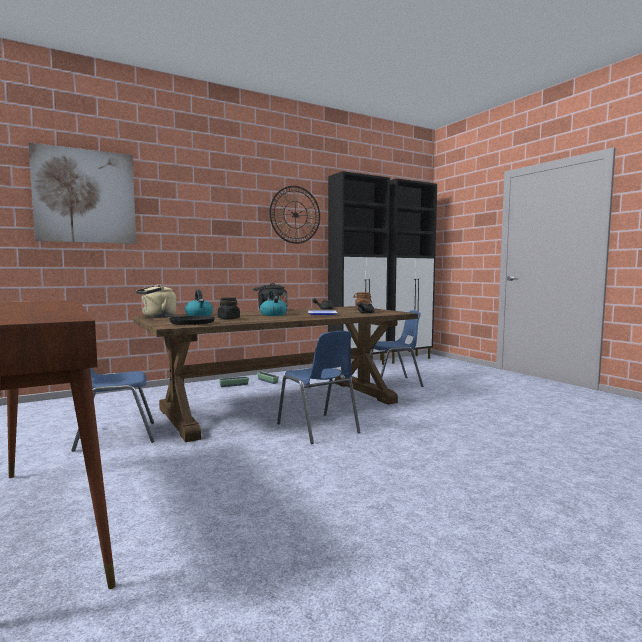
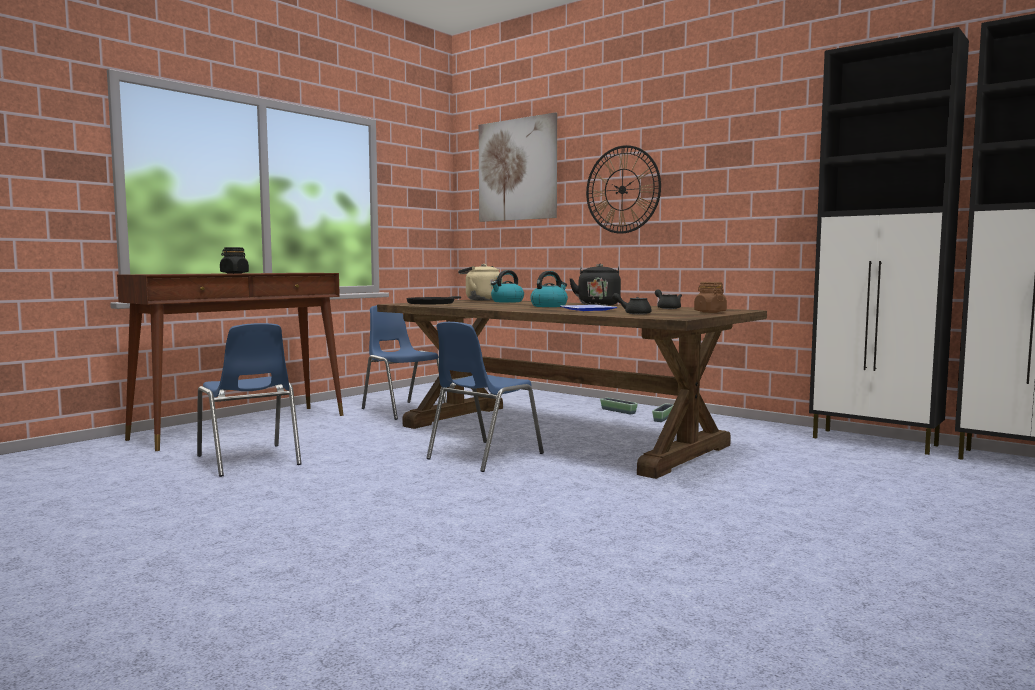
camera: 70 degrees right, 0 degrees up
black jar [218,297,240,319] -> black jar moved to [220,247,249,274]
wall clock [270,186,320,244] -> wall clock moved to [586,145,661,234]
blue chair [370,310,423,387] -> blue chair moved to [197,323,302,477]

